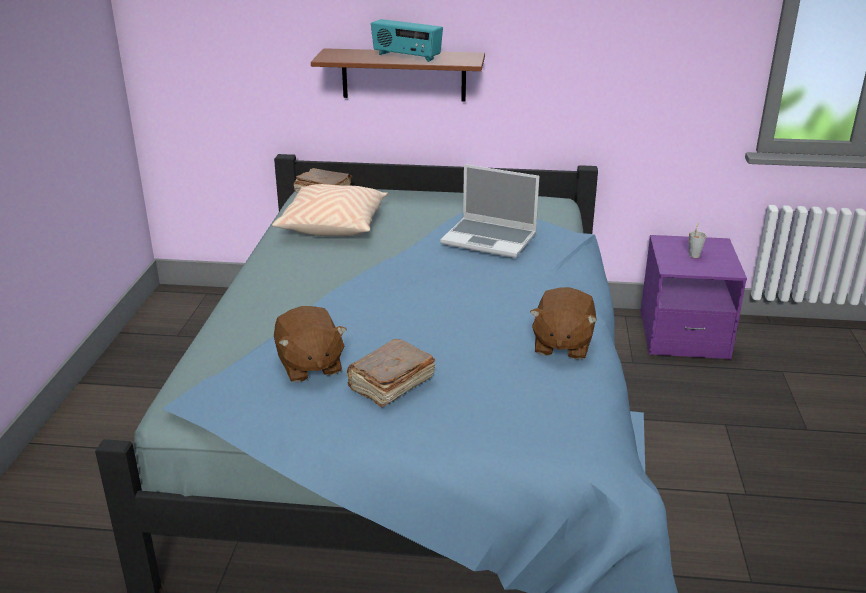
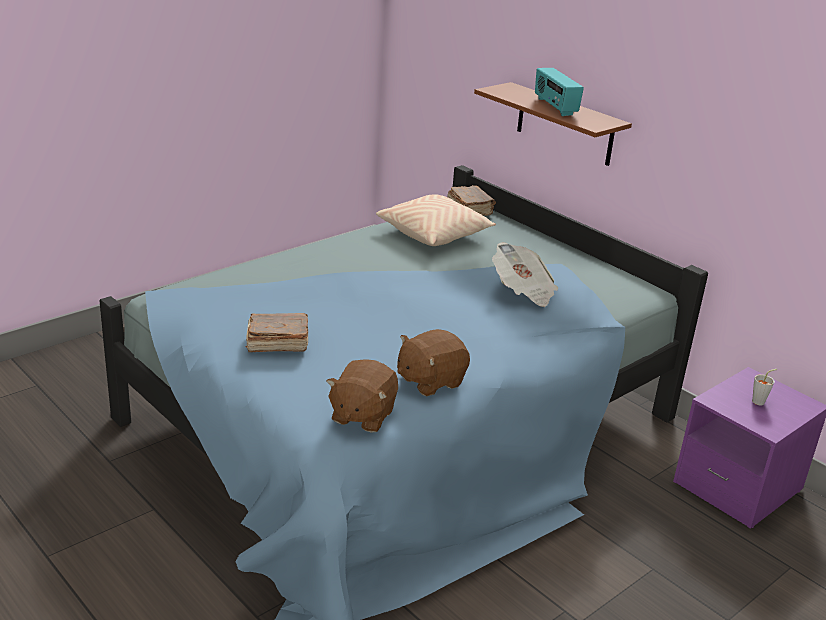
camera: 40 degrees right, 0 degrees up
brown plush toy [274,306,347,382] -> brown plush toy moved to [326,359,398,433]
laptop [441,164,539,258] -> newspaper [492,242,558,307]

